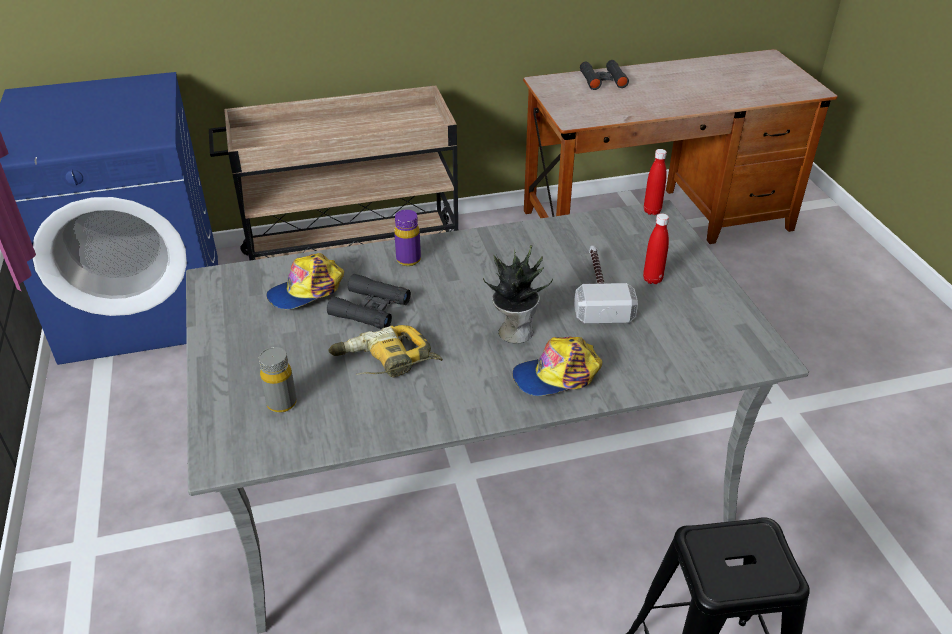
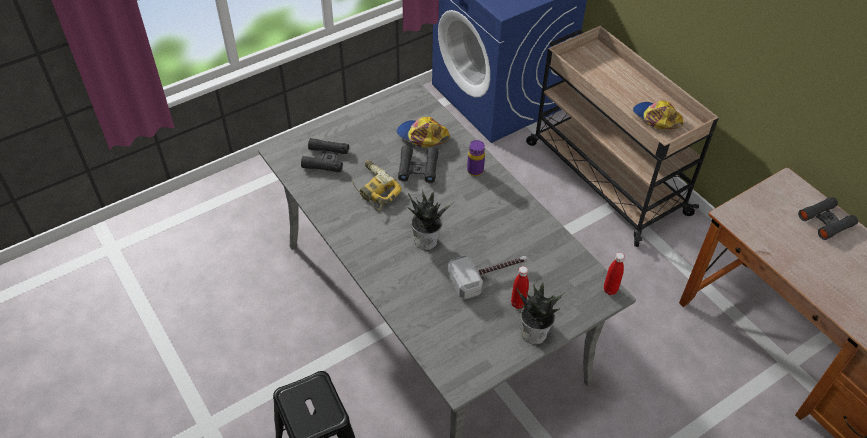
camera: 70 degrees right, 10 degrees up
grey bottle [259,347,297,413] -> black binoculars [301,138,349,172]
cap [512,337,602,396] -> cap moved to [633,100,683,129]
none -> potted plant [516,283,566,345]

